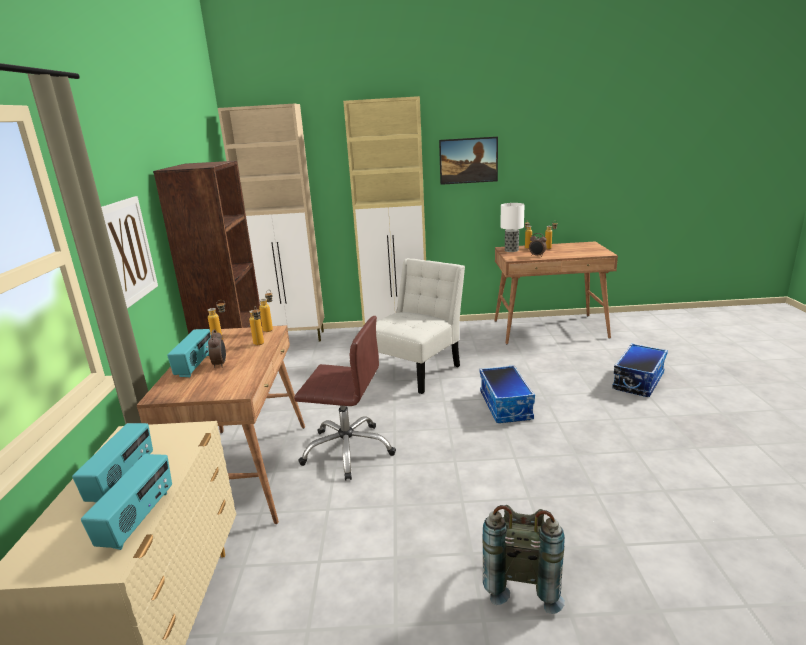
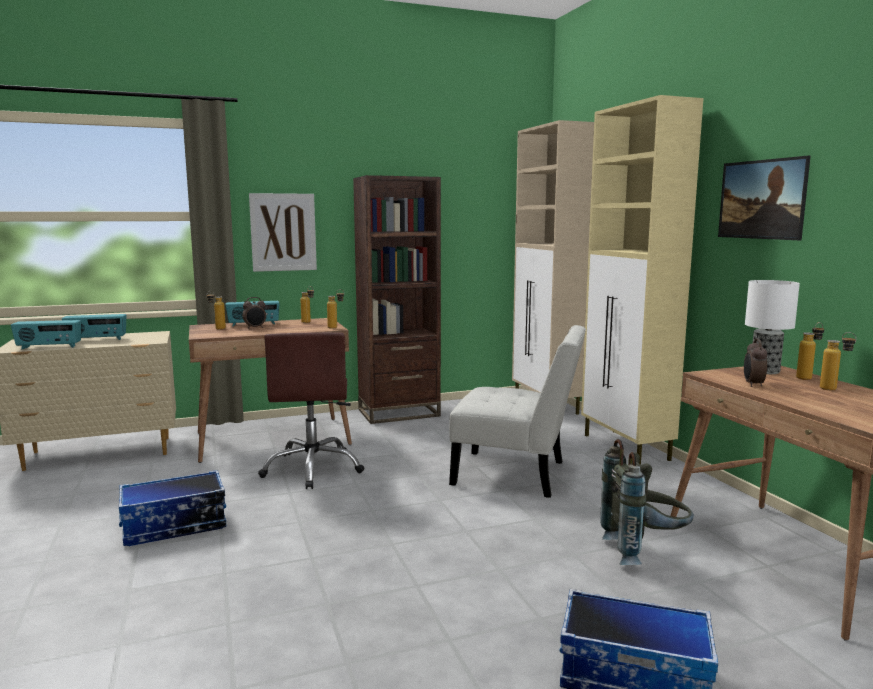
camera: 70 degrees right, 10 degrees down
bottle [249,306,264,345] -> bottle moved to [207,291,226,330]
storage box [480,365,535,423] -> storage box moved to [119,470,226,546]
grey backpack [482,505,565,614] -> grey backpack moved to [600,439,694,565]

